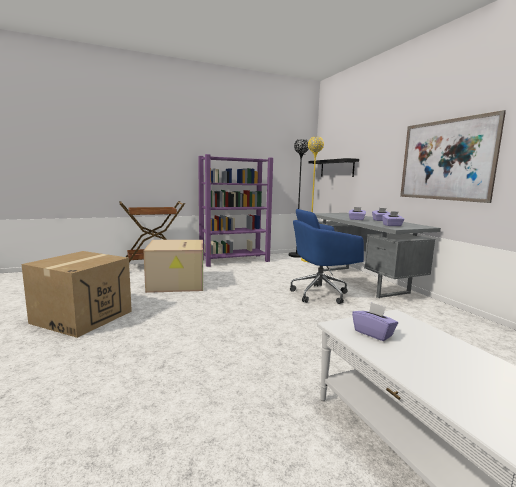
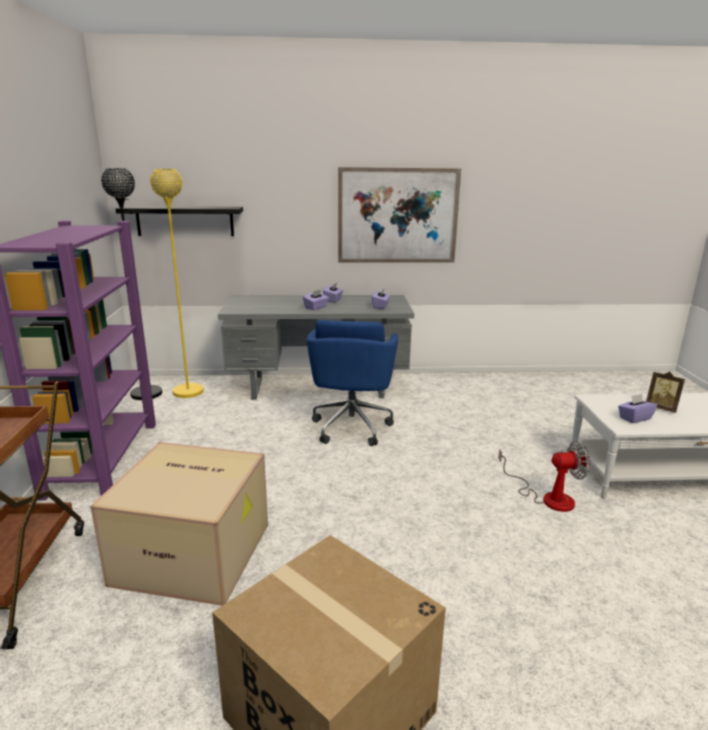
camera: 70 degrees left, 10 degrees up
none -> fan [498,441,591,512]
none -> picture frame [646,372,685,413]

